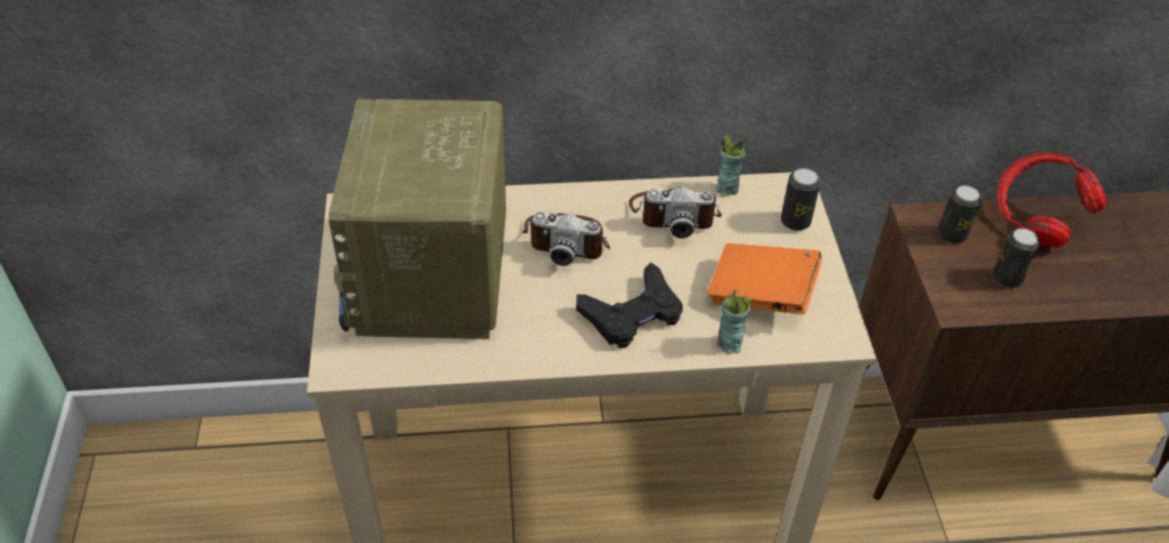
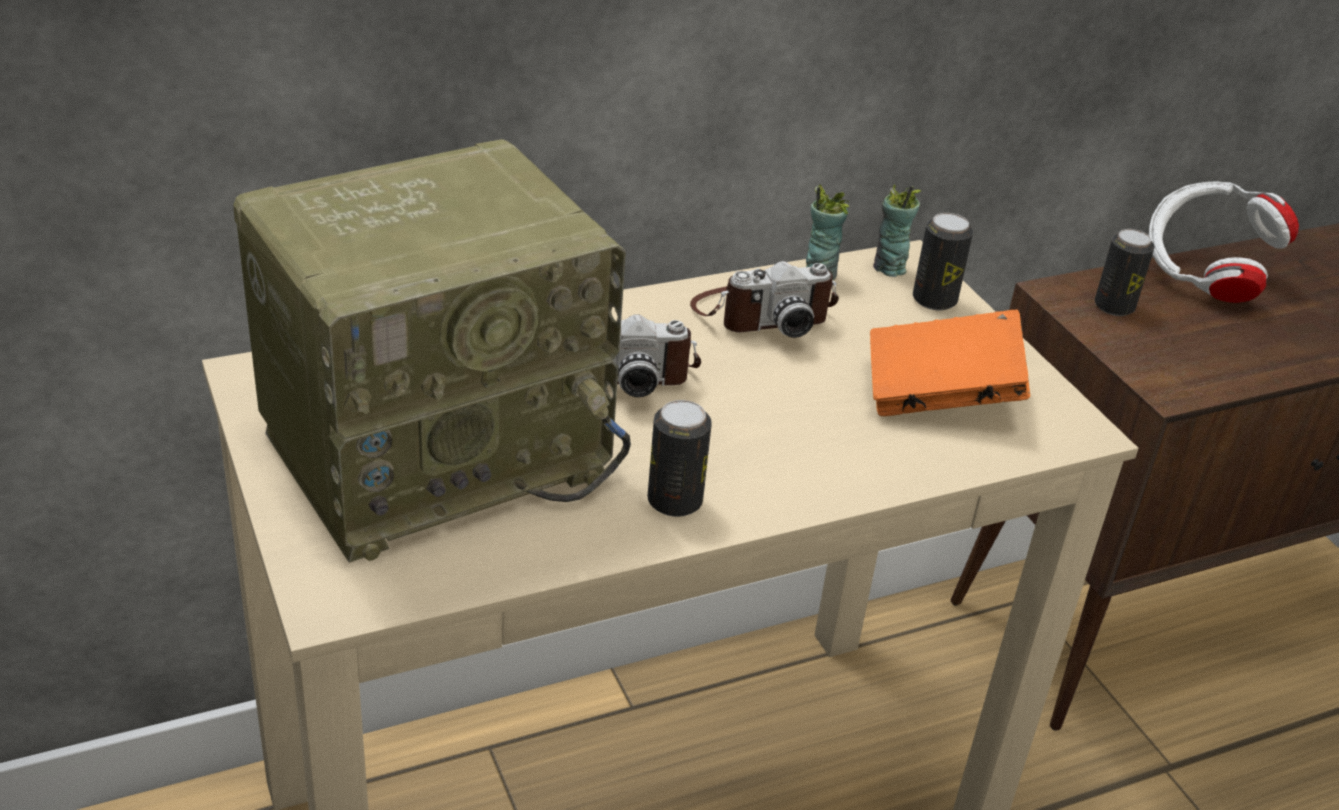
camera: 20 degrees left, 10 degrees down
radio [328,99,506,339] -> radio turned 105 degrees counterclockwise [233,139,631,563]
black game controller [576,263,683,348] -> none
cup [717,290,754,354] -> cup moved to [873,184,921,277]
can [993,228,1040,288] -> can moved to [647,400,712,517]
red headphones [997,153,1107,247] -> white headphones [1149,181,1299,303]

